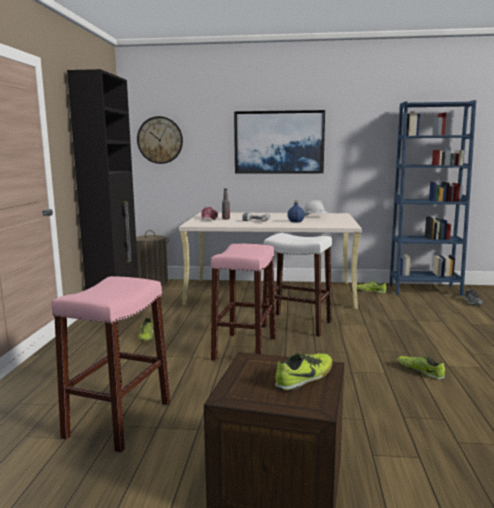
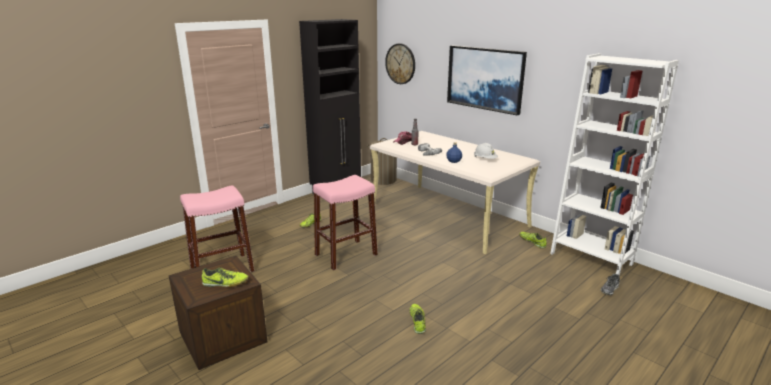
camera: 40 degrees right, 10 degrees up
white stool [262,233,332,337] -> none
blue bookcase [389,100,476,296] -> white bookcase [550,53,679,276]

